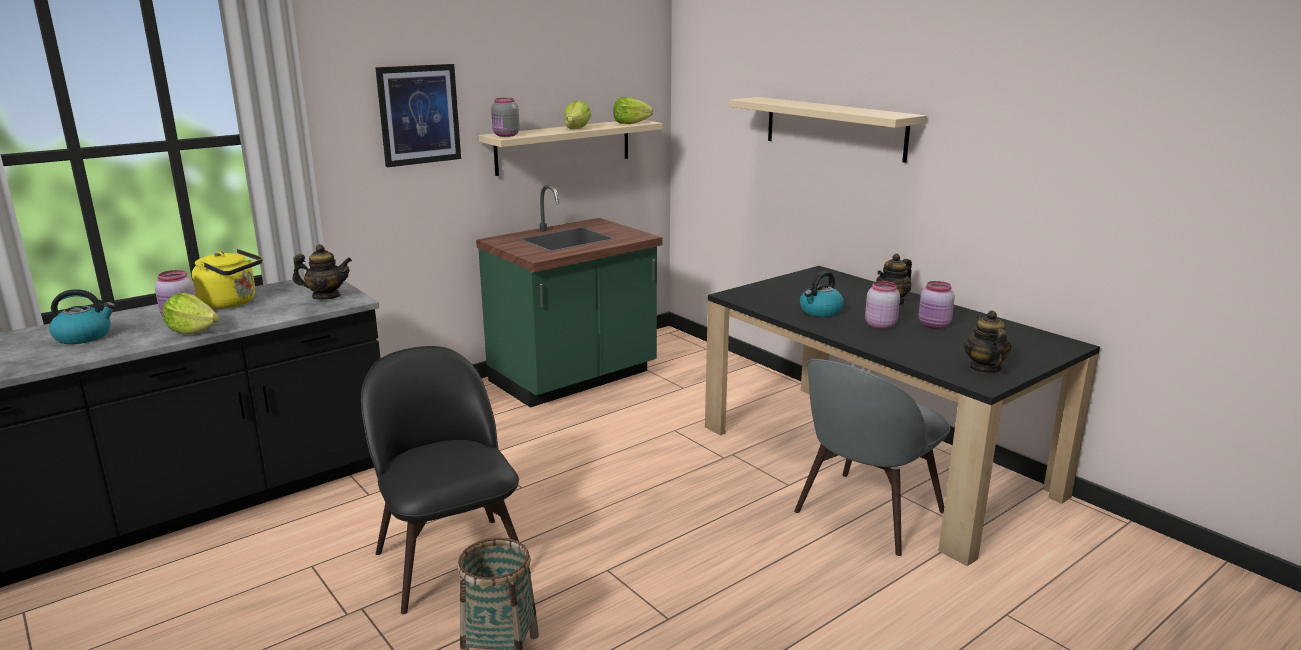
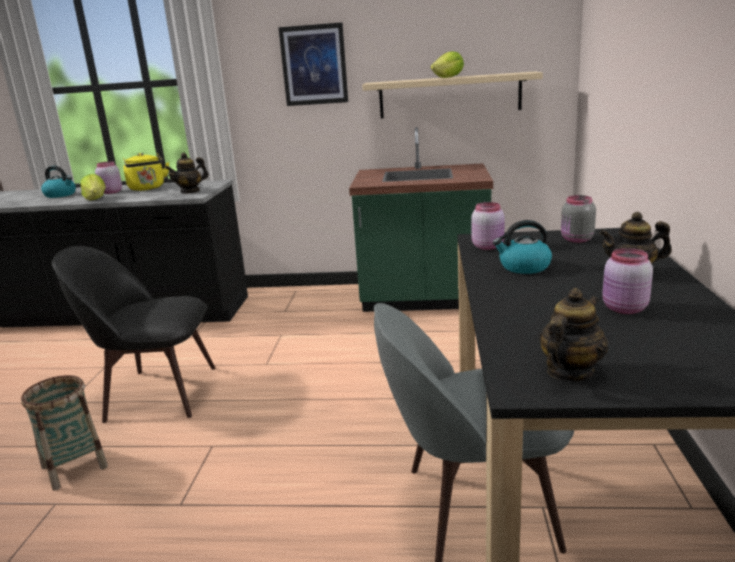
camera: 45 degrees right, 0 degrees up
teapot [292,244,352,300] -> teapot turned 105 degrees clockwise [165,153,209,194]
black chair [361,346,531,614] -> black chair turned 105 degrees counterclockwise [52,246,216,423]
grey jar [491,98,520,137] -> grey jar moved to [561,195,596,243]
lettuce [613,97,653,124] -> none
beige shelf [729,97,927,163] -> none
pink jar [865,281,900,329] -> pink jar moved to [471,202,505,250]

